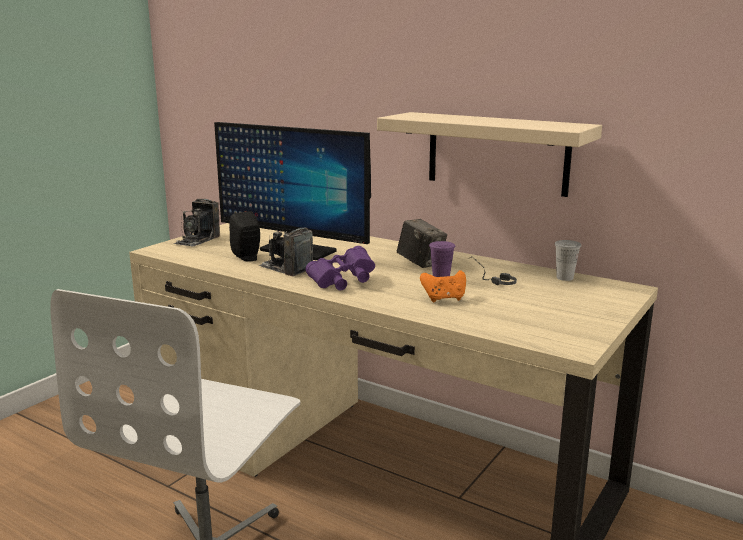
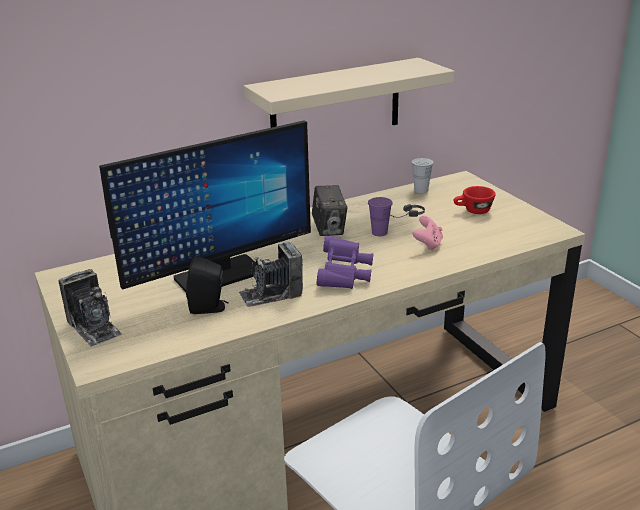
camera: 60 degrees left, 10 degrees up
camera [397,219,447,268] -> camera turned 90 degrees clockwise [312,185,347,236]
orange game controller [420,270,466,302] -> pink game controller [413,216,443,251]
none -> red cup [454,186,496,214]

